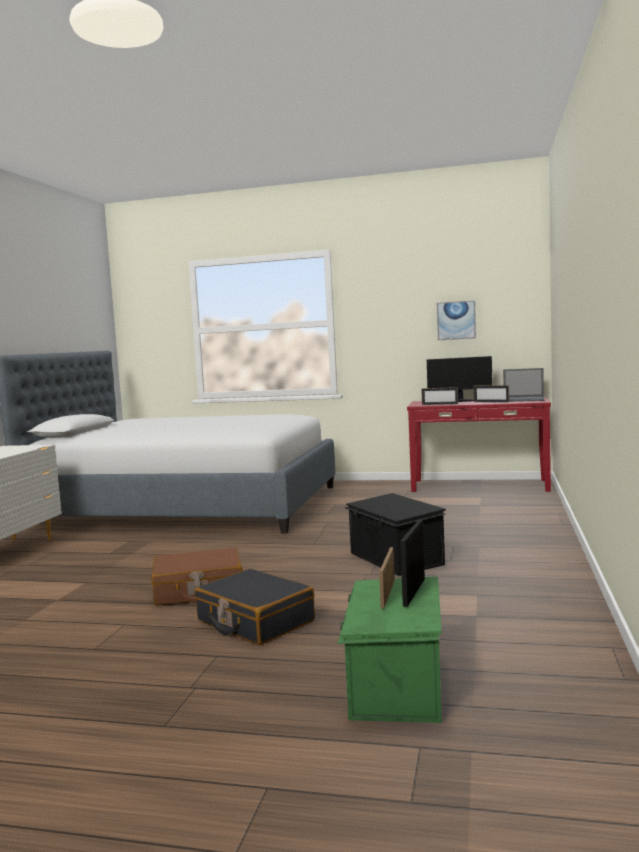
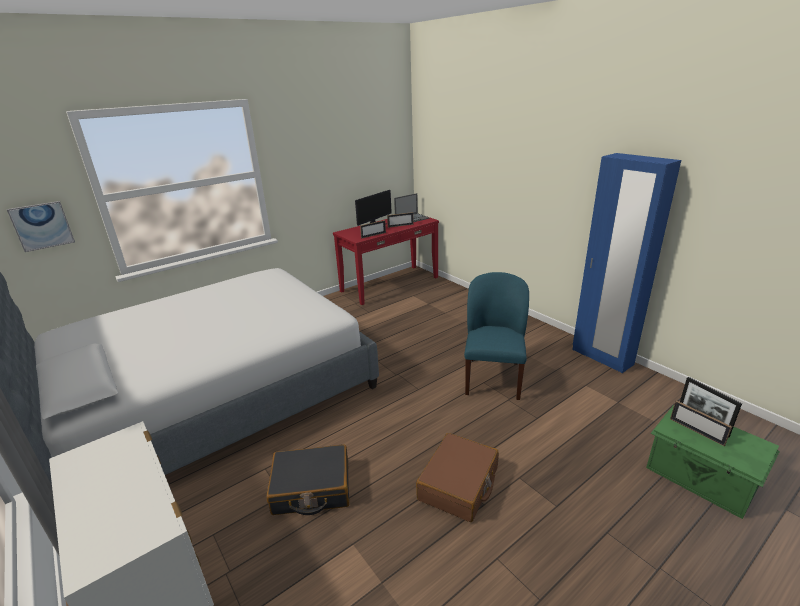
camera: 50 degrees left, 20 degrees up
black suitcase [195,568,315,645] -> black suitcase moved to [266,444,349,515]
black storage box [344,493,446,576] -> blue chair [464,272,529,400]
picture [437,300,476,340] -> picture moved to [7,201,75,252]
none -> blue wardrobe [572,153,681,373]

